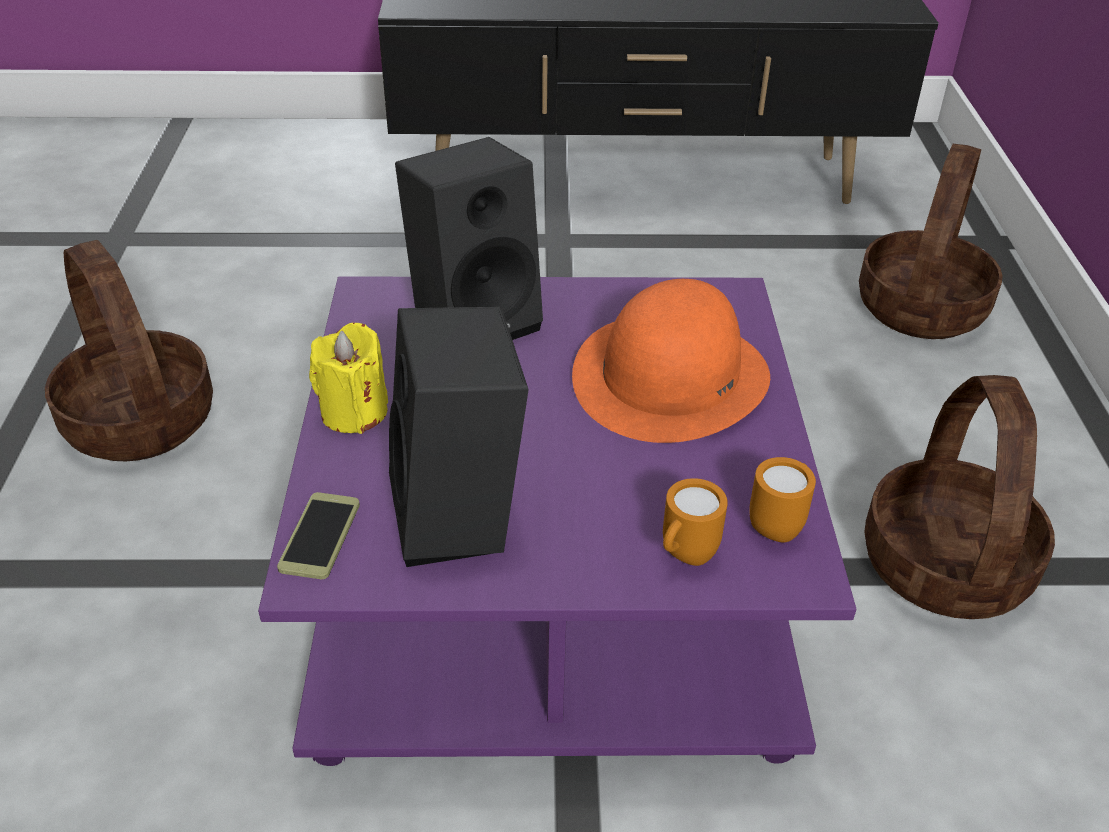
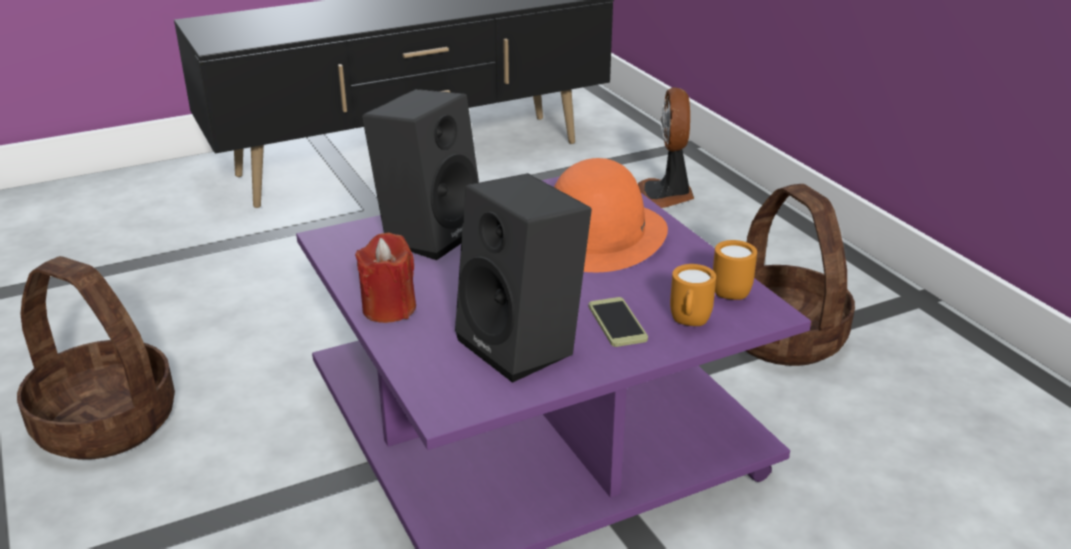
camera: 25 degrees left, 10 degrees down
phone [277,492,360,579] -> phone moved to [588,297,648,347]
yellow candle [309,323,388,434] -> red candle [355,233,416,323]
basket [859,144,1003,339] -> fan [638,87,694,208]

